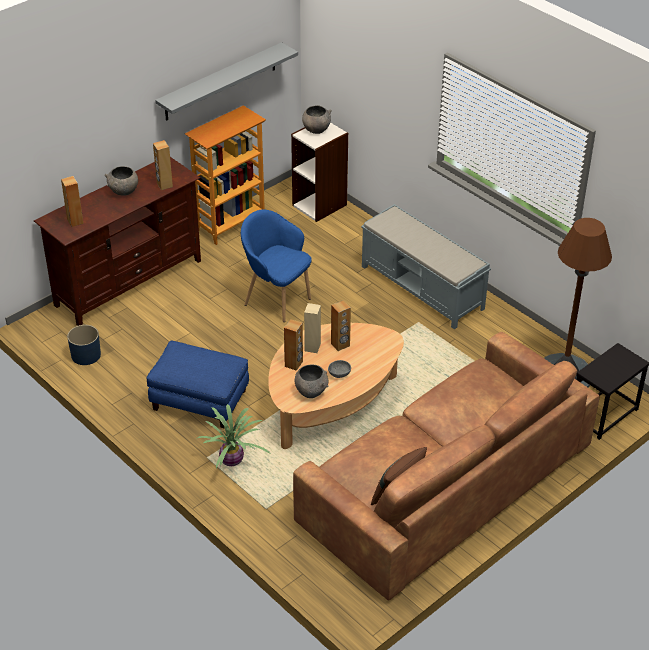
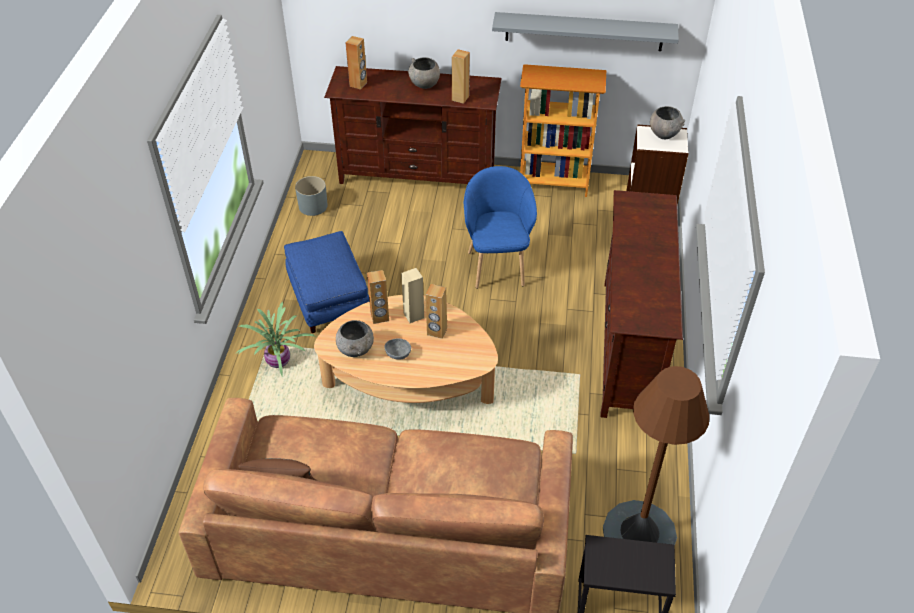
camera: 50 degrees right, 5 degrees up
blue planter [67,325,101,365] -> grey planter [295,176,328,216]
grey bench [361,204,491,329] -> brown tv stand [600,190,683,418]

